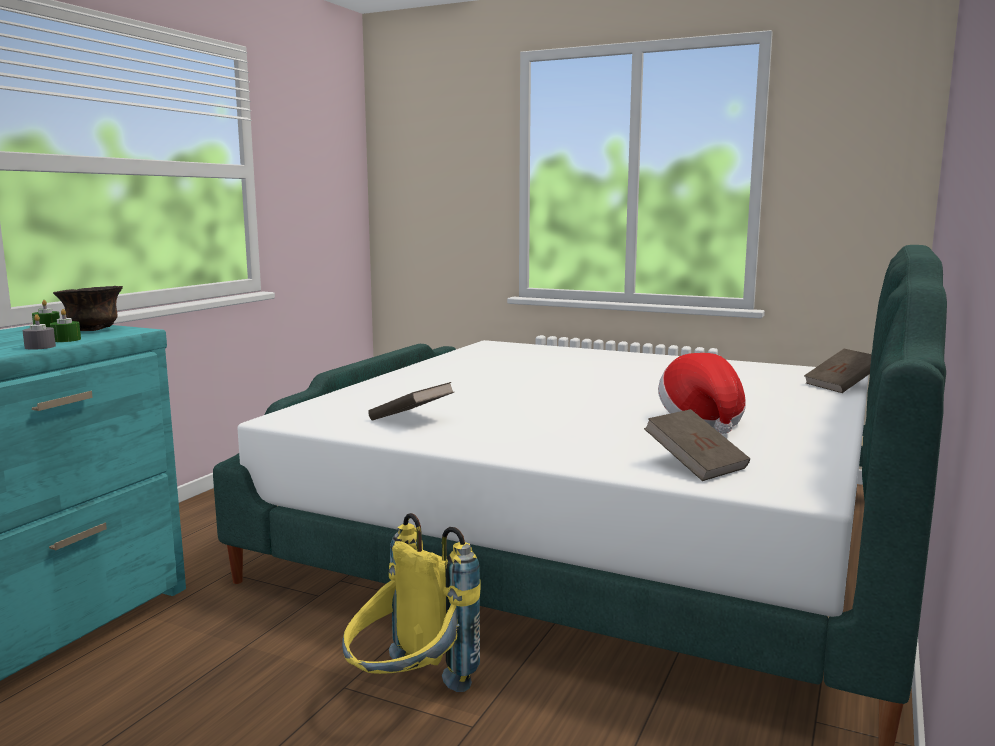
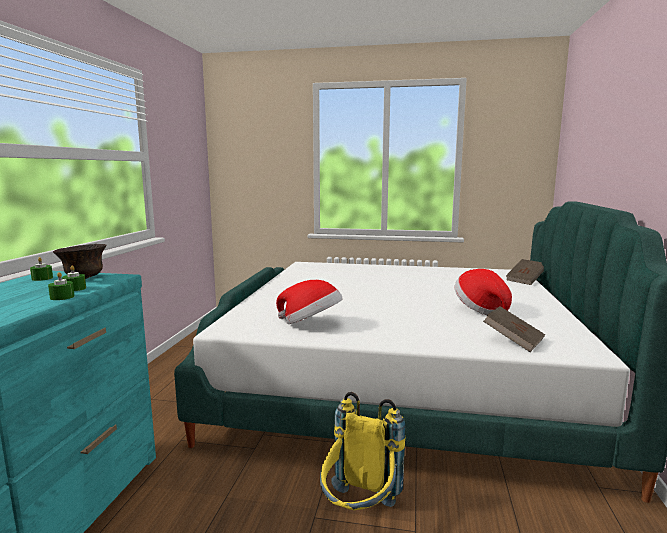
camera: 15 degrees left, 0 degrees up
grey candle [22,314,56,350] -> green candle [48,272,74,300]
brown book [368,382,454,421] -> hat [276,280,343,324]

